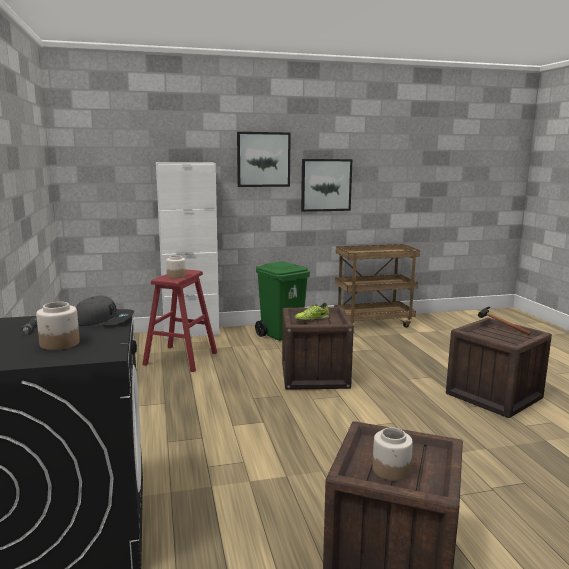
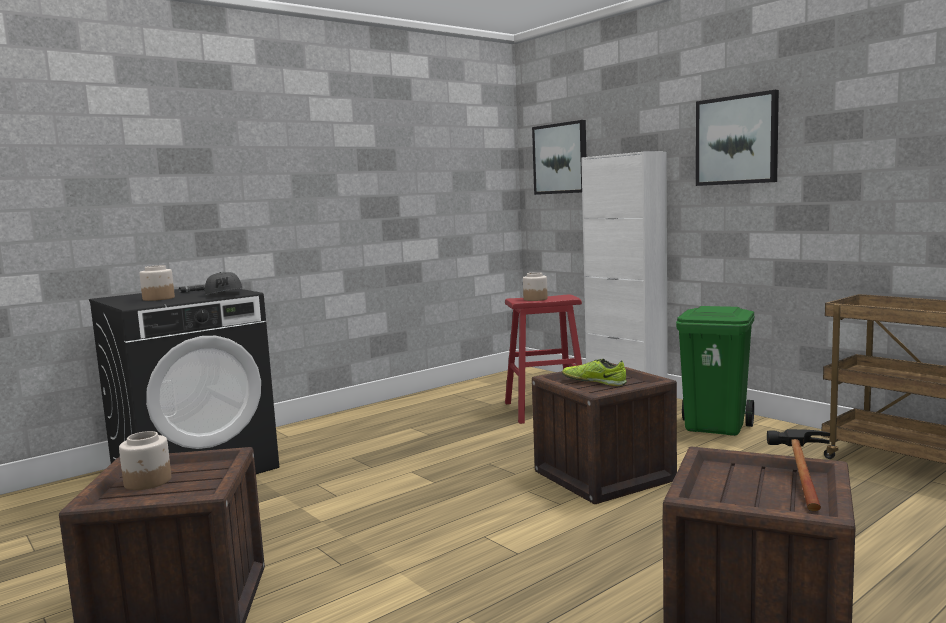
camera: 65 degrees right, 5 degrees down
picture [301,159,353,212] -> picture moved to [532,120,586,195]

